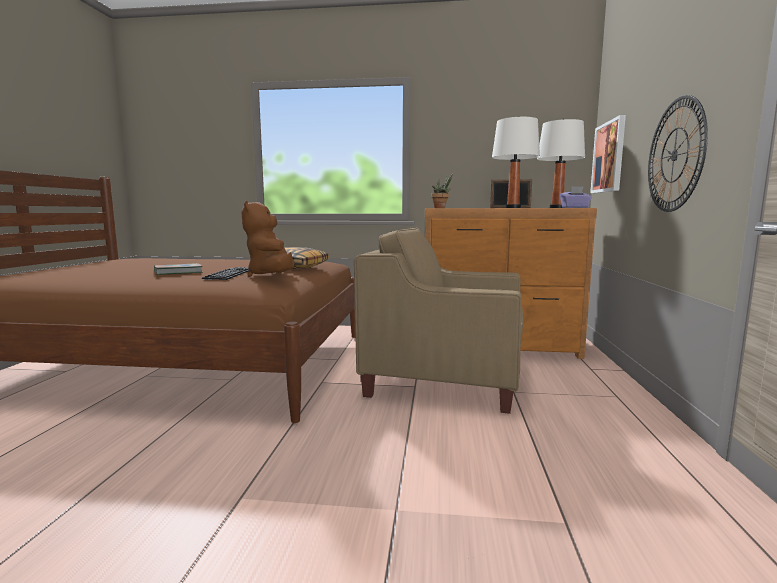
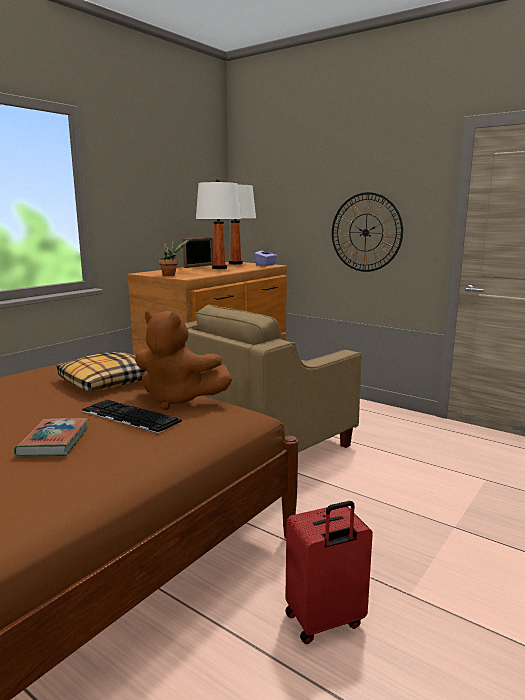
camera: 60 degrees left, 5 degrees up
picture [590,115,626,193] -> none
none -> red suitcase [285,501,373,644]

